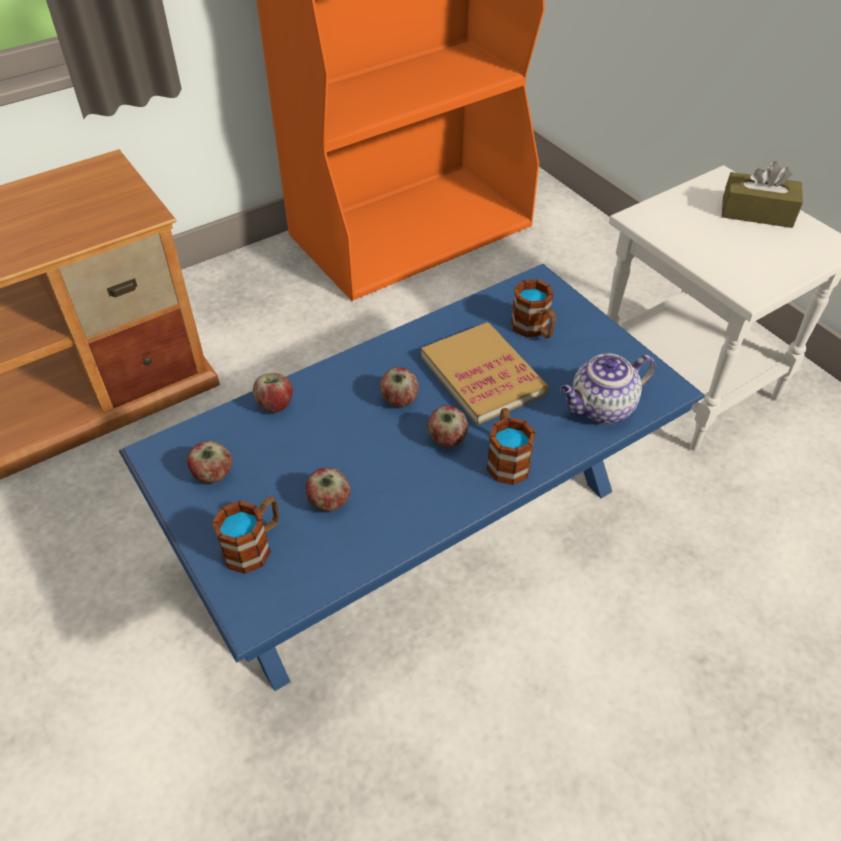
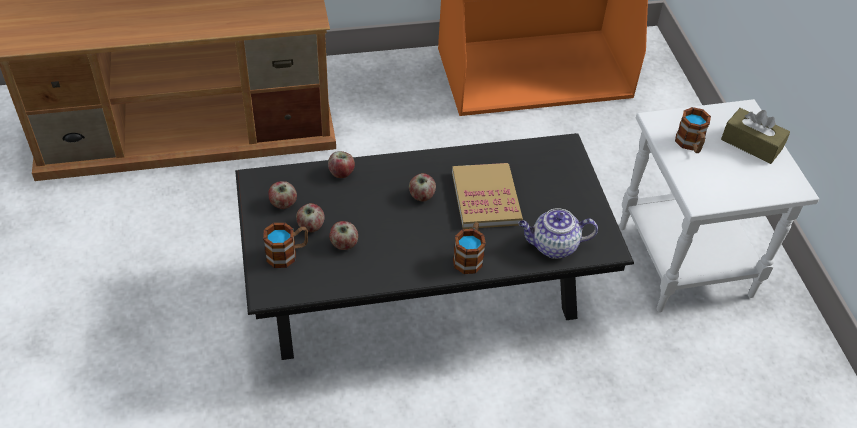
camera: 20 degrees right, 0 degrees up
blue coffee table [119,264,705,691] -> black coffee table [235,133,634,360]
apple [427,406,468,447] -> apple moved to [296,203,325,232]
mug [511,279,556,339] -> mug moved to [675,107,711,153]

